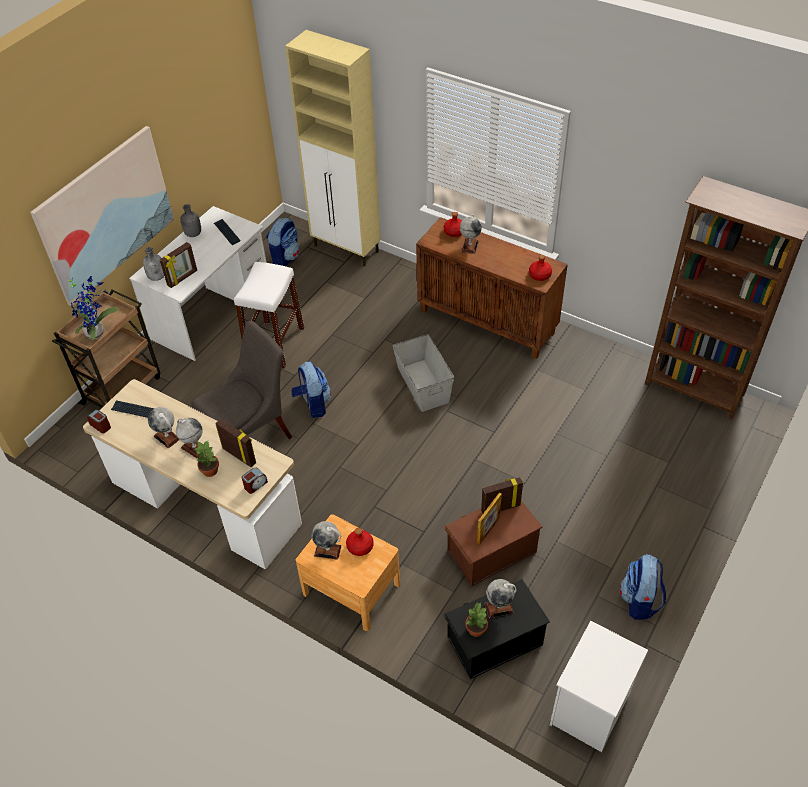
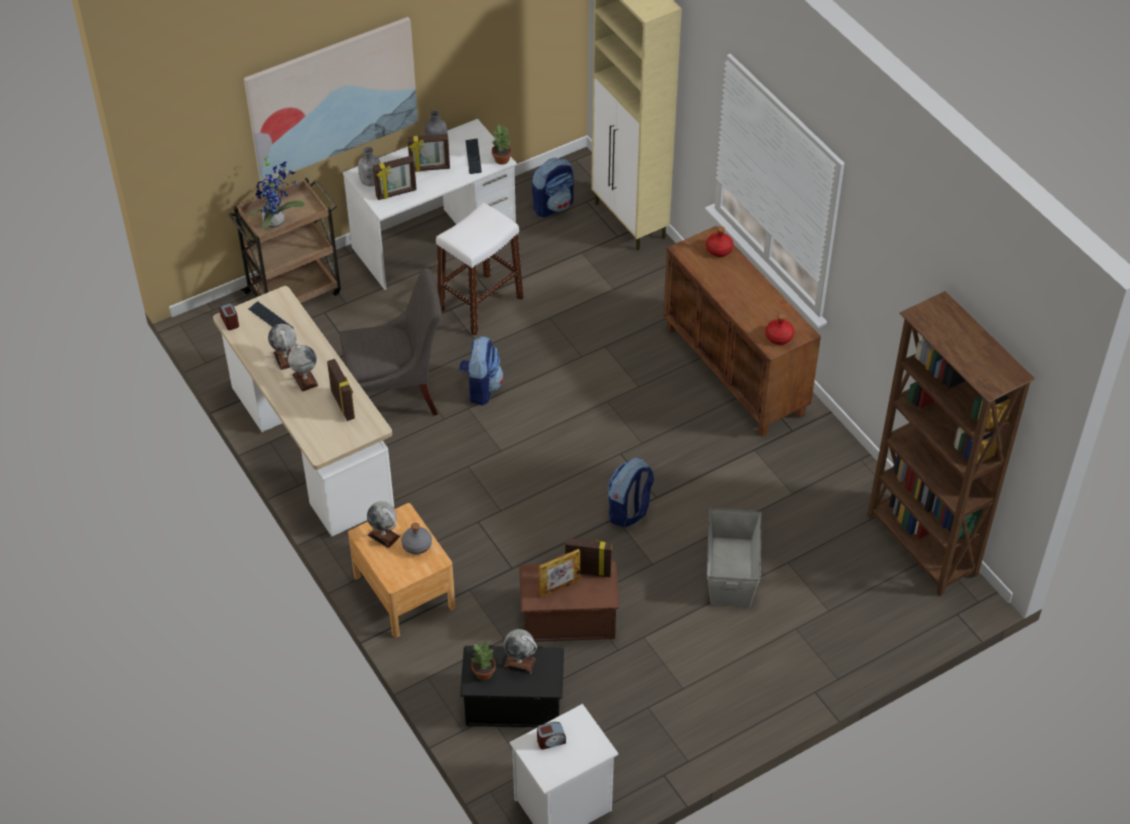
camera: 25 degrees right, 0 degrees up
potted plant [194,441,219,477] -> potted plant moved to [492,124,512,165]
alarm clock [242,468,268,494] -> alarm clock moved to [537,722,566,750]
red bottle [346,528,374,556] -> grey bottle [401,523,432,555]
grey storage box [393,334,454,412] -> grey storage box moved to [707,508,762,607]
globe [460,214,482,254] -> none
backpack [620,554,666,620] -> backpack moved to [607,458,654,527]
none -> picture frame [407,134,450,172]

